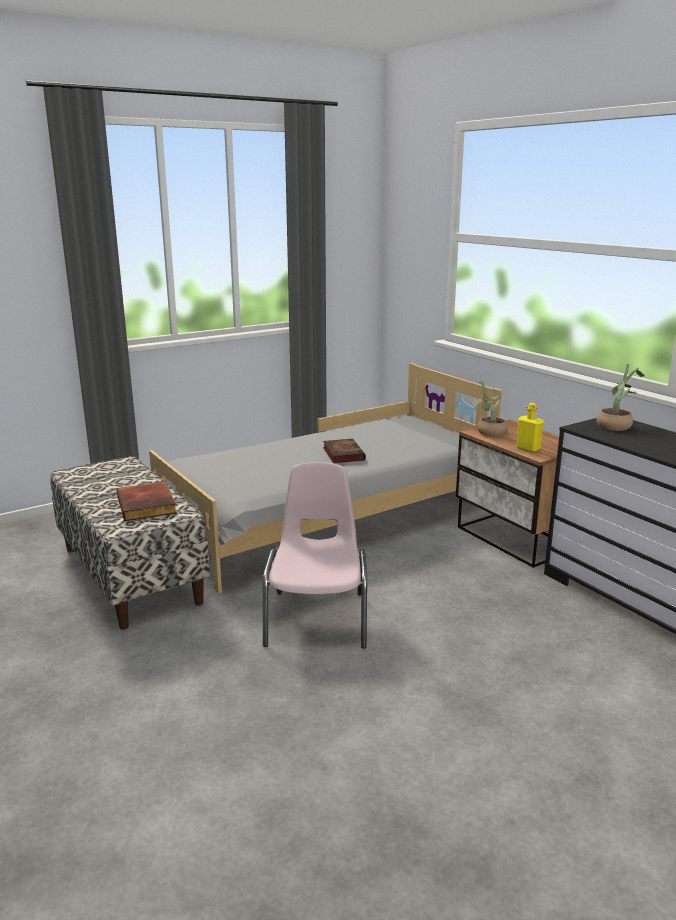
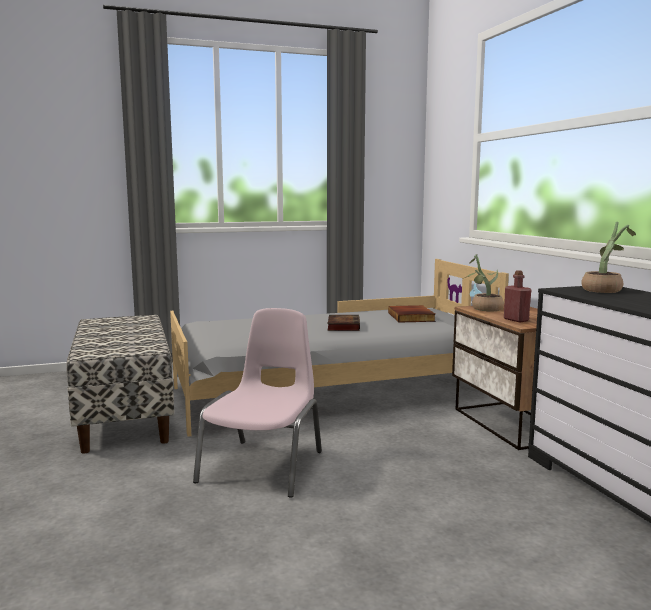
camera: 15 degrees right, 10 degrees down
book [117,482,177,521] -> book moved to [388,305,436,323]
yellow bottle [517,403,544,452] -> red bottle [504,270,531,322]

